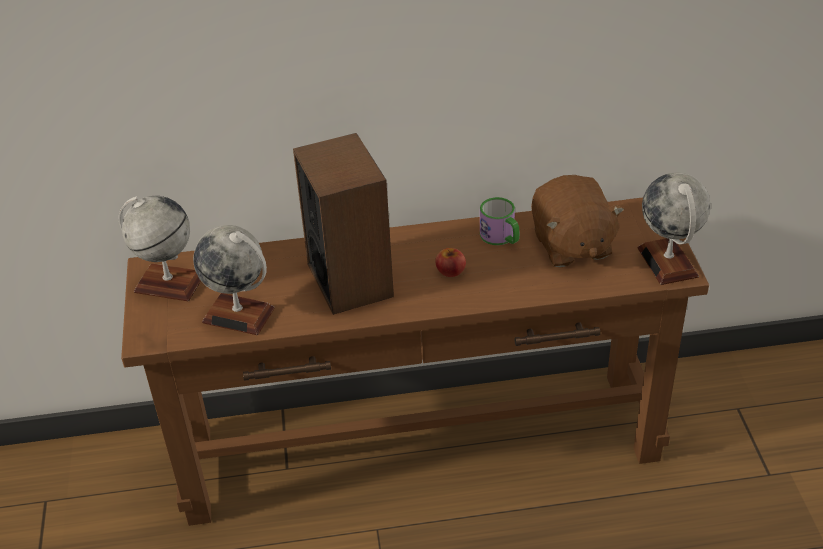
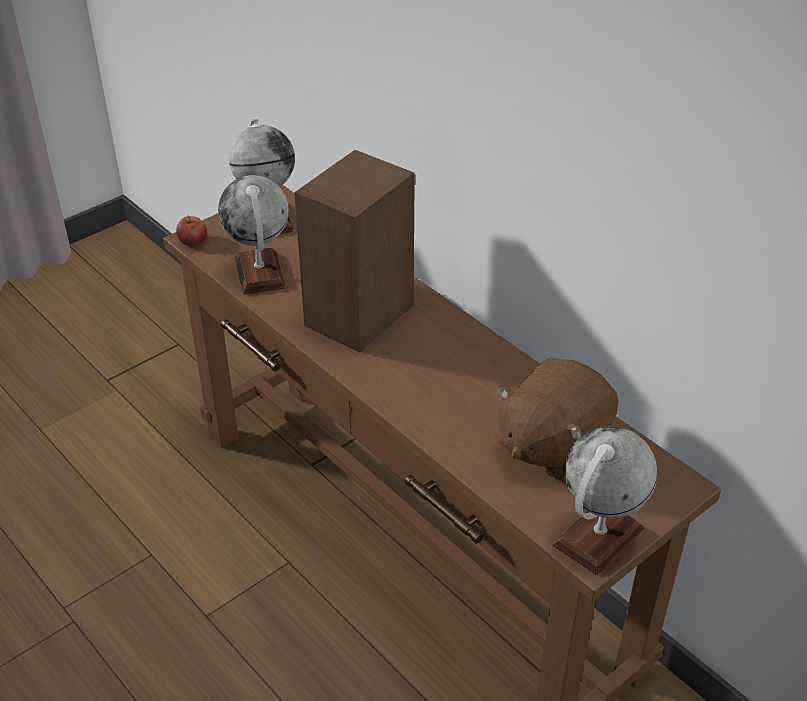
camera: 55 degrees right, 0 degrees up
apple [435,248,466,277] -> apple moved to [176,216,207,246]
mug [480,197,520,245] -> none

